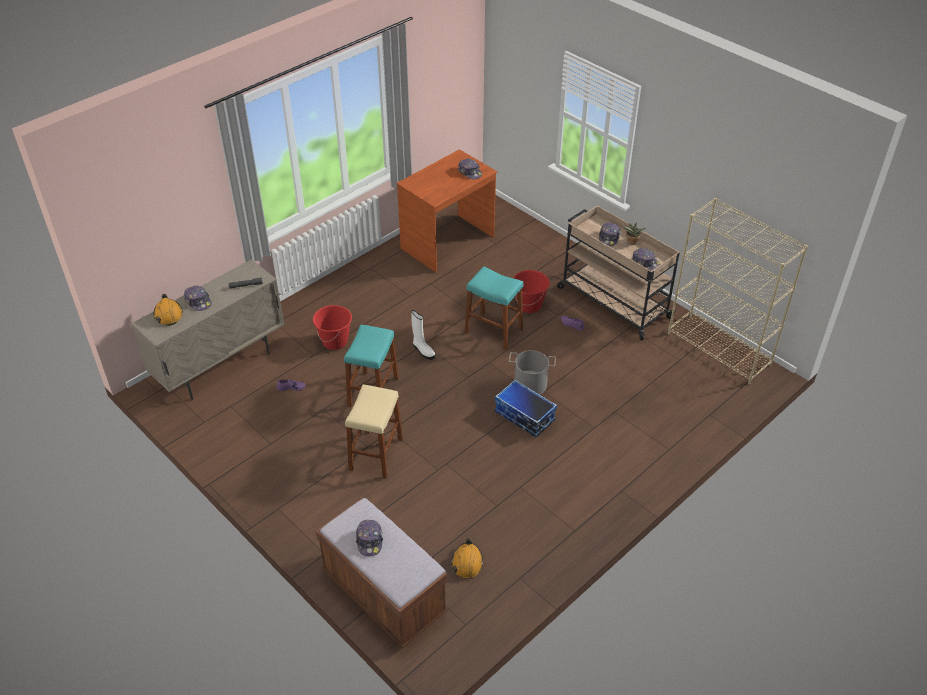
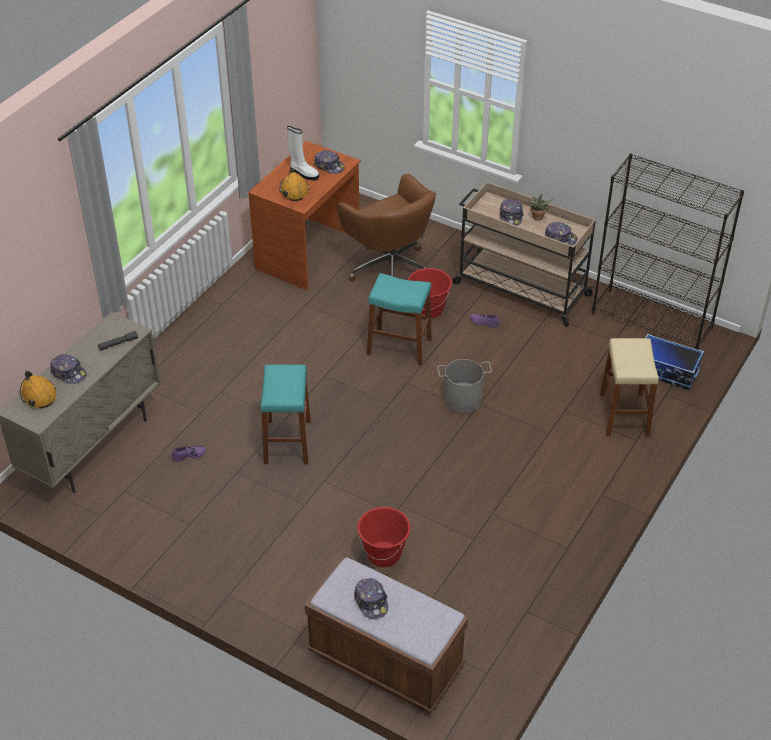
camera: 15 degrees left, 0 degrees up
red bucket [313,305,352,350] -> red bucket moved to [357,507,410,567]
beige stool [345,384,403,479] -> beige stool moved to [600,338,659,436]
white boot [411,310,435,360] -> white boot moved to [287,126,319,180]
orange hard hat [451,538,483,579] -> orange hard hat moved to [280,169,310,201]
storage box [495,380,557,437] -> storage box moved to [645,334,704,390]
beige bookcase [668,198,808,384] -> black bookcase [592,153,744,350]
none -> brown office chair [337,174,436,281]

